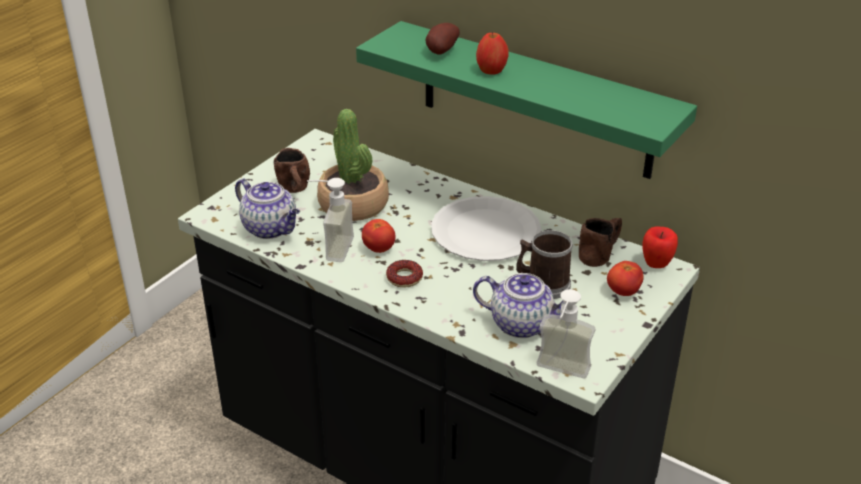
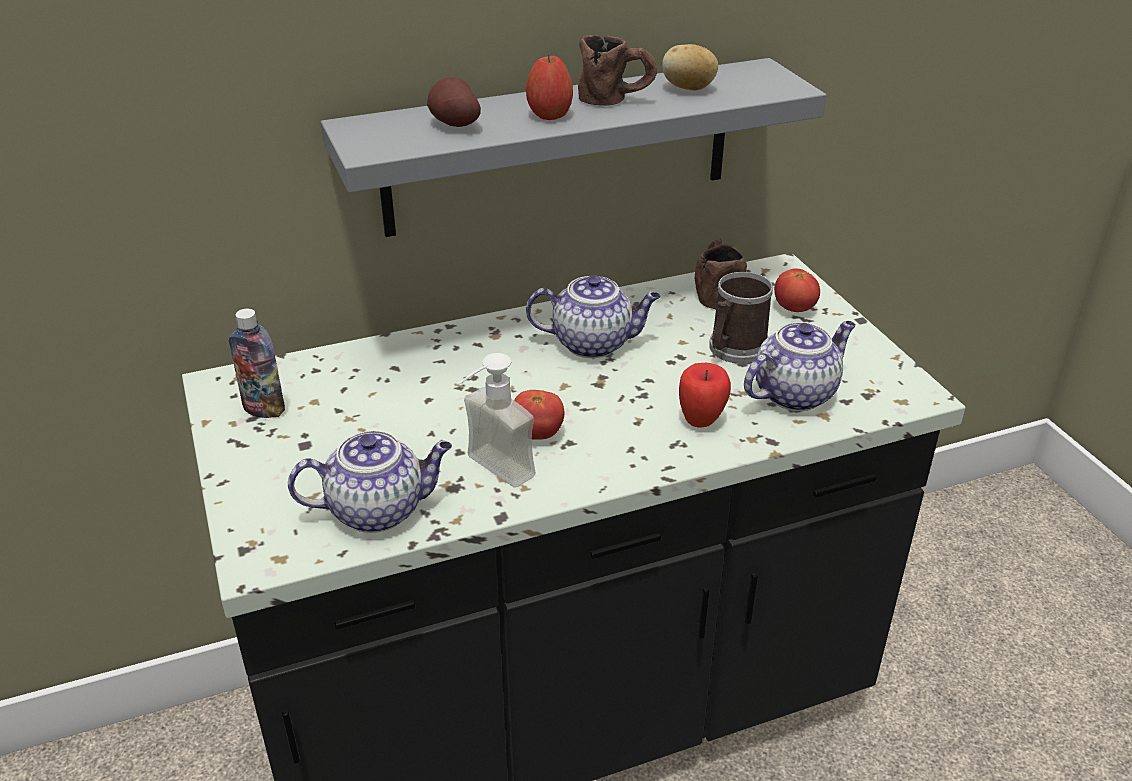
camera: 55 degrees left, 0 degrees up
brown mug [274,148,310,193] -> brown mug moved to [578,35,657,105]
potted plant [317,109,389,221] -> none
green shelf [356,21,697,179] -> grey shelf [321,58,826,237]
donut [386,260,423,287] -> none
white plate [431,196,542,261] -> teapot [526,275,661,358]
soap dispenser [537,289,595,379] -> none
apple [642,226,678,268] -> apple moved to [679,363,731,428]
none -> bottle [229,309,285,418]
none -> potato [662,44,718,90]

